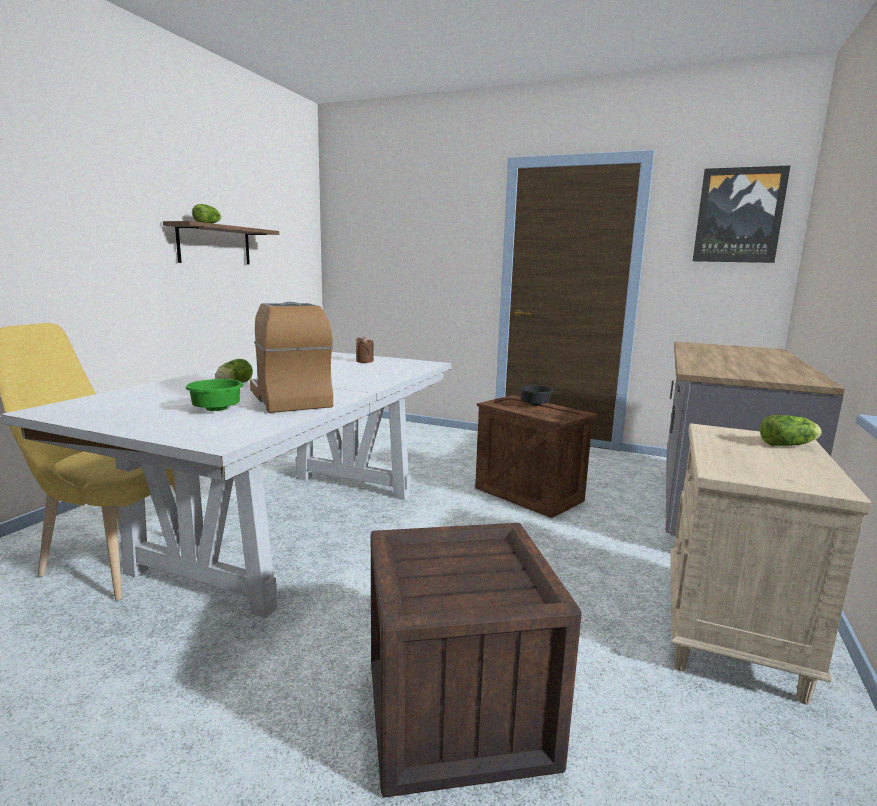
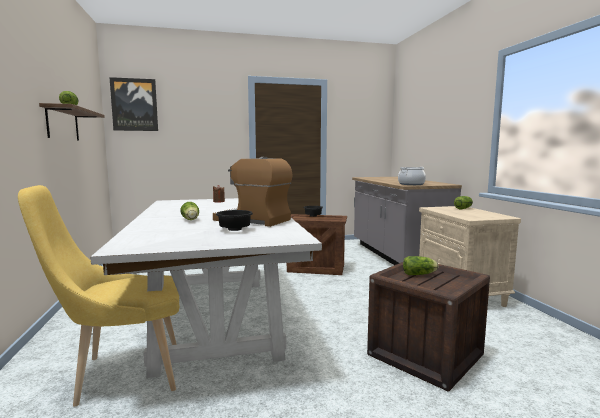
camera: 35 degrees left, 5 degrees down
green bowl [186,379,243,411] -> black bowl [216,210,253,231]
picture [693,165,791,263] -> picture moved to [109,77,158,131]
none -> cooking pot [398,167,426,185]
none -> lettuce [403,256,439,275]

